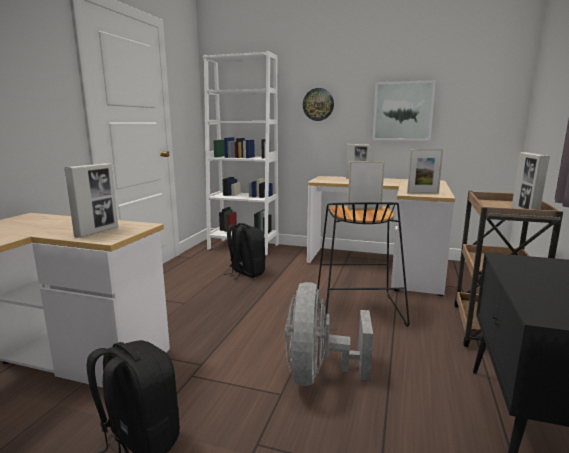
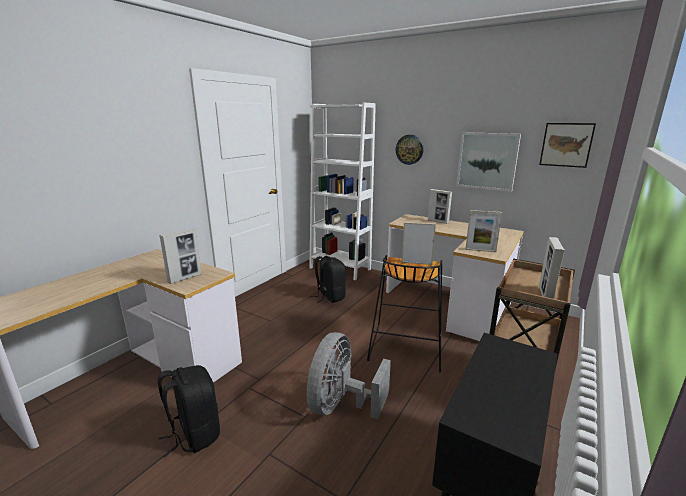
camera: 15 degrees right, 5 degrees up
none -> picture [539,123,596,168]

